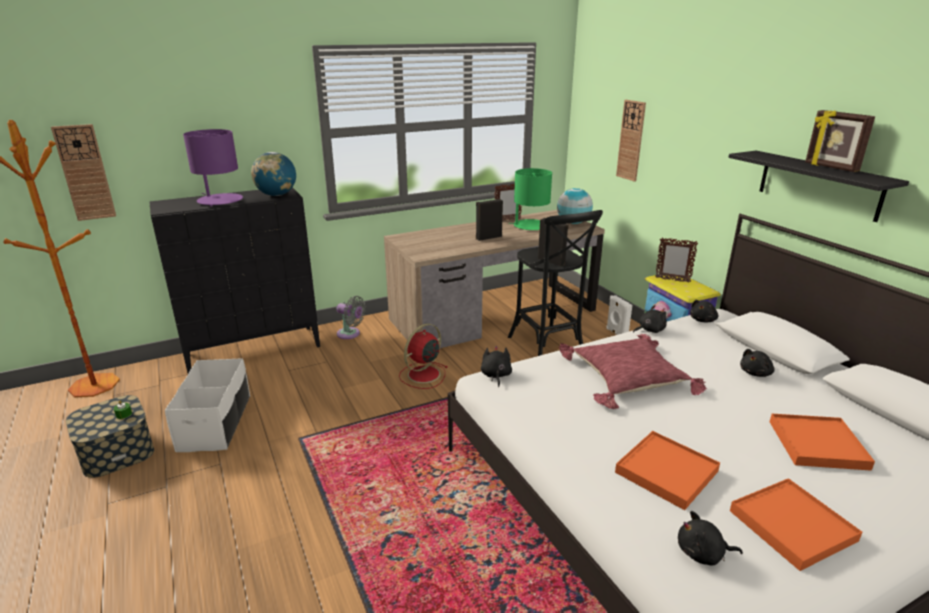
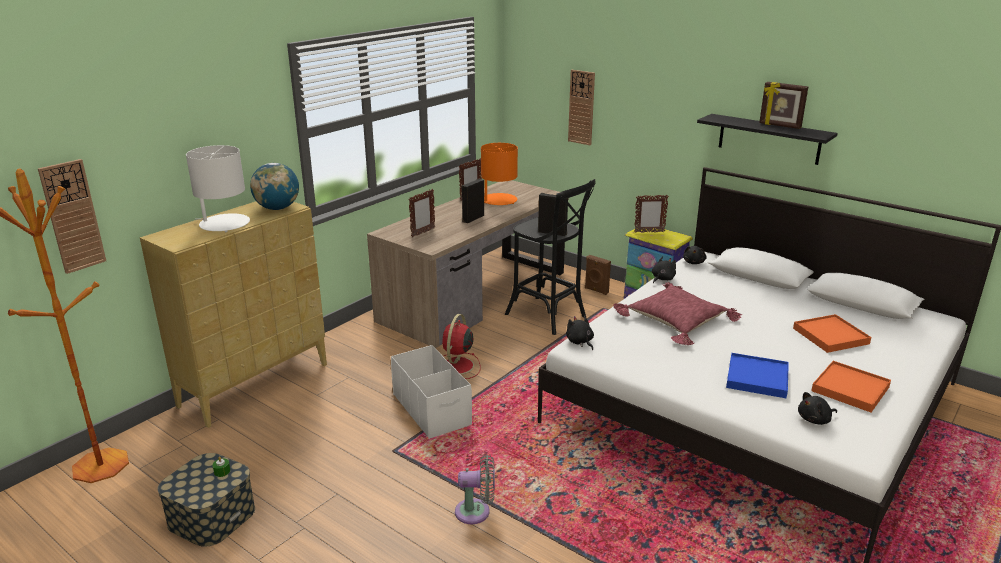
camera: 25 degrees left, 0 degrees up
black dresser [150,187,320,373] -> beige dresser [140,201,327,428]
white storage box [165,358,250,452] -> white storage box moved to [391,345,472,439]
purple table lamp [183,129,243,207] -> white table lamp [186,145,250,232]
grey fan [336,296,366,339] -> grey fan moved to [455,455,495,524]
green table lamp [509,168,552,230] -> orange table lamp [481,143,518,205]
globe [557,188,593,224] -> none
white speaker [606,295,632,335] -> brown speaker [585,255,611,295]
orange tray [615,431,720,510] -> blue tray [726,353,789,398]
black plush toy [740,349,775,377] -> none
none -> picture frame [408,189,435,237]

